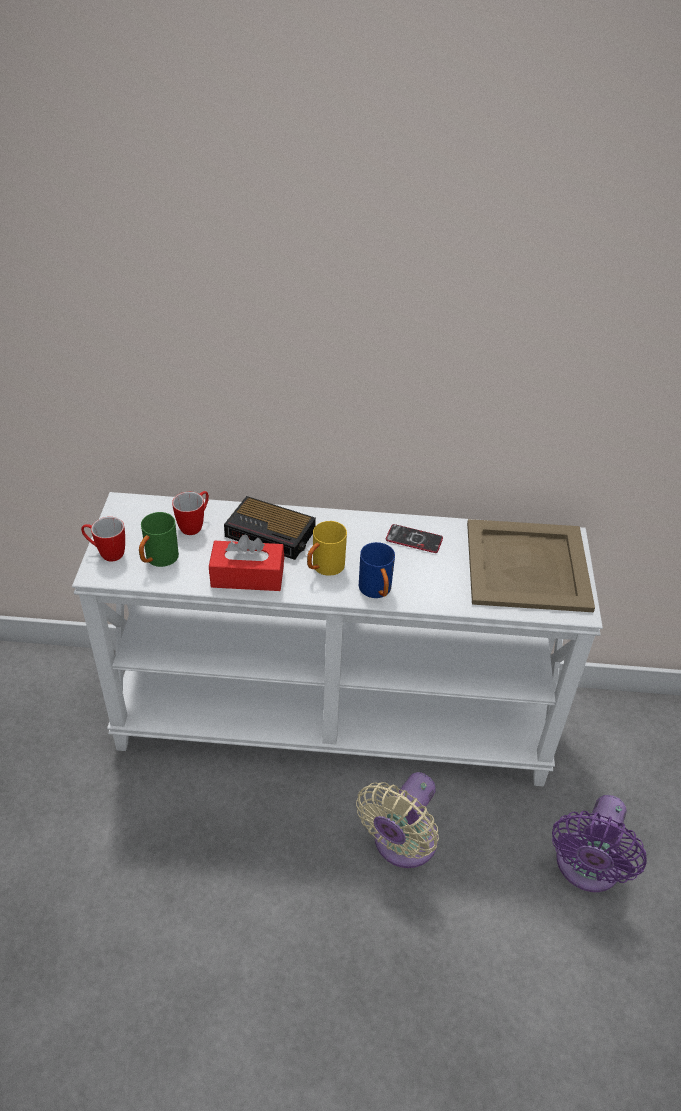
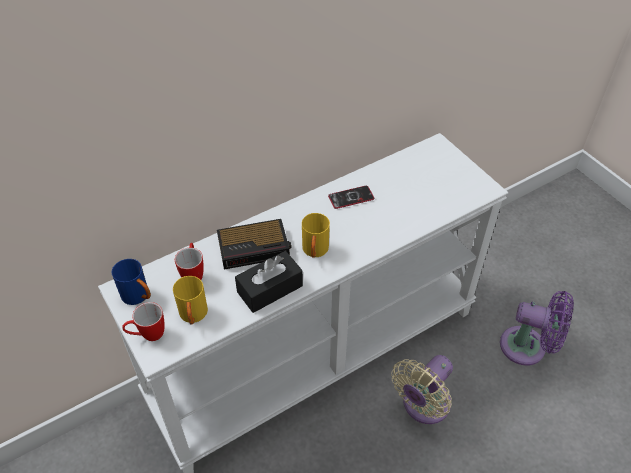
camera: 35 degrees left, 5 degrees up
green mug [139,512,179,567] -> yellow mug [173,276,208,325]
red tissue box [209,535,284,591] -> black tissue box [235,251,303,313]
beige fan [356,772,439,868] -> beige fan turned 45 degrees clockwise [391,355,453,424]
blue mug [359,542,395,598] -> blue mug moved to [112,259,151,305]
beige tray [467,519,595,612] -> none
purple fan [552,795,647,892] -> purple fan turned 60 degrees counterclockwise [500,291,574,365]

